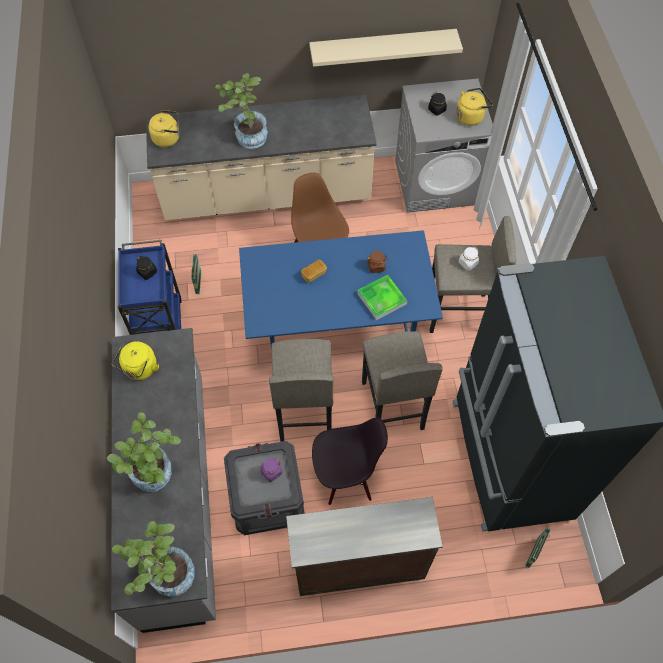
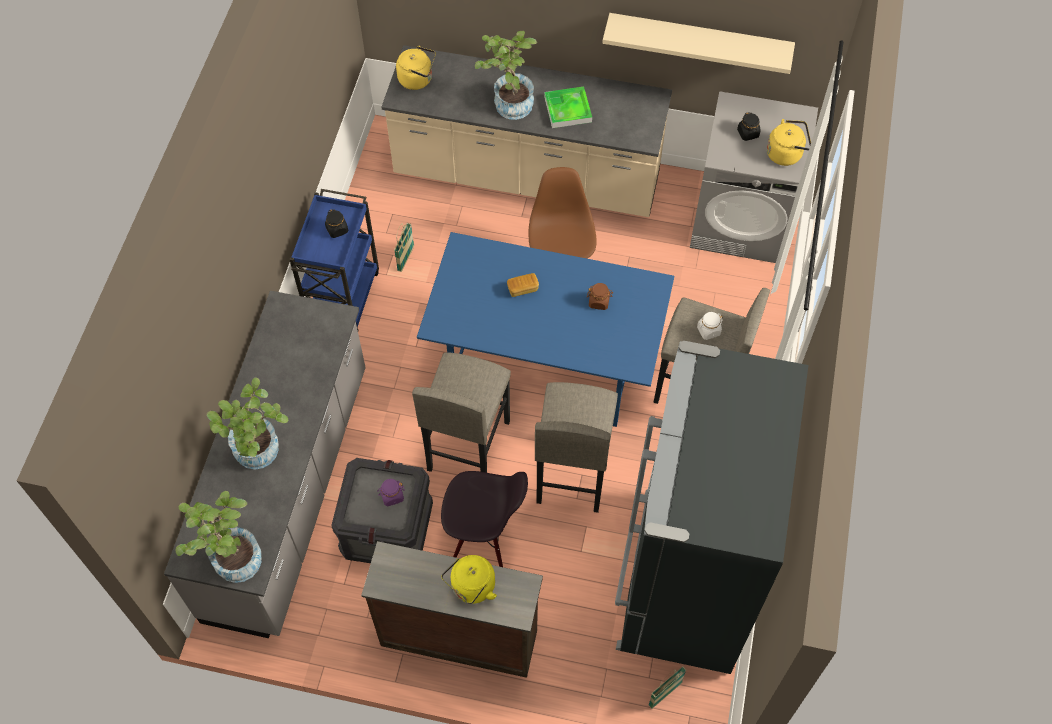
camera: 20 degrees right, 0 degrees up
yellow kettle [112,341,159,380] -> yellow kettle moved to [441,555,497,604]
tray [357,275,407,320] -> tray moved to [544,86,592,128]

